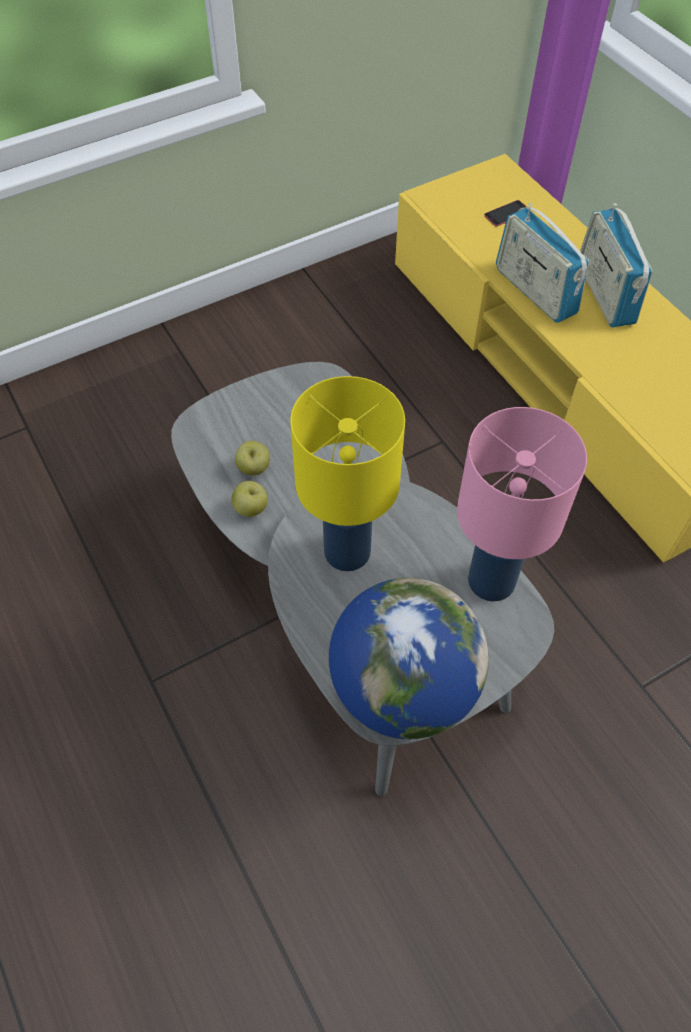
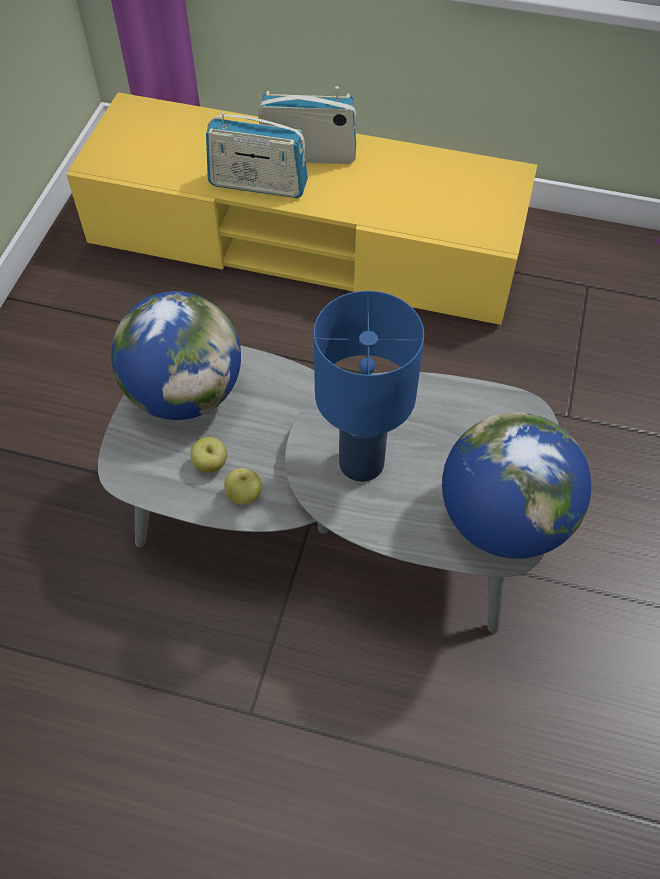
camera: 45 degrees left, 0 degrees up
yellow table lamp [290,376,405,571] -> blue table lamp [313,291,424,482]
pink table lamp [457,407,587,602] -> none
phone [484,200,526,226] -> none
radio [580,203,653,327] -> radio turned 150 degrees clockwise [258,86,356,164]
none -> globe [111,291,241,420]

